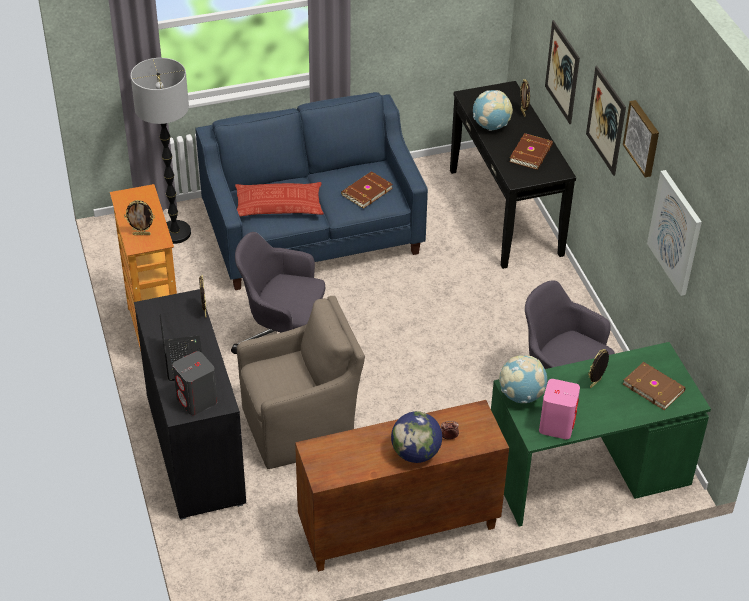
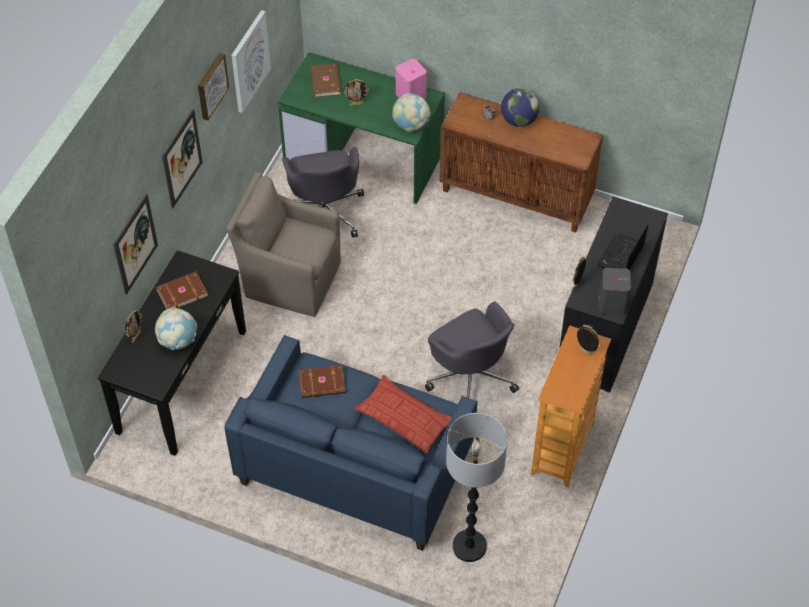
camera: 140 degrees left, 10 degrees up
grey speaker [173,351,217,415] -> grey speaker moved to [598,268,631,315]
brown armchair [237,296,365,469] -> brown armchair moved to [226,172,341,317]

